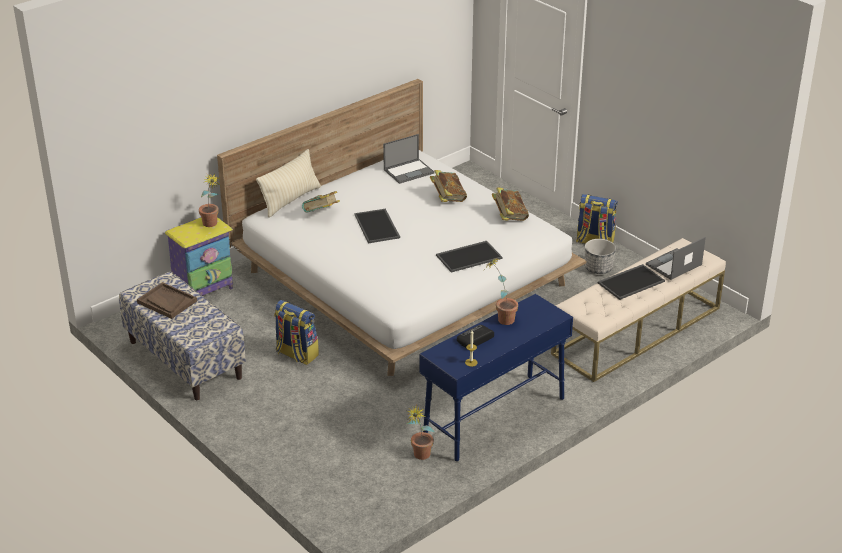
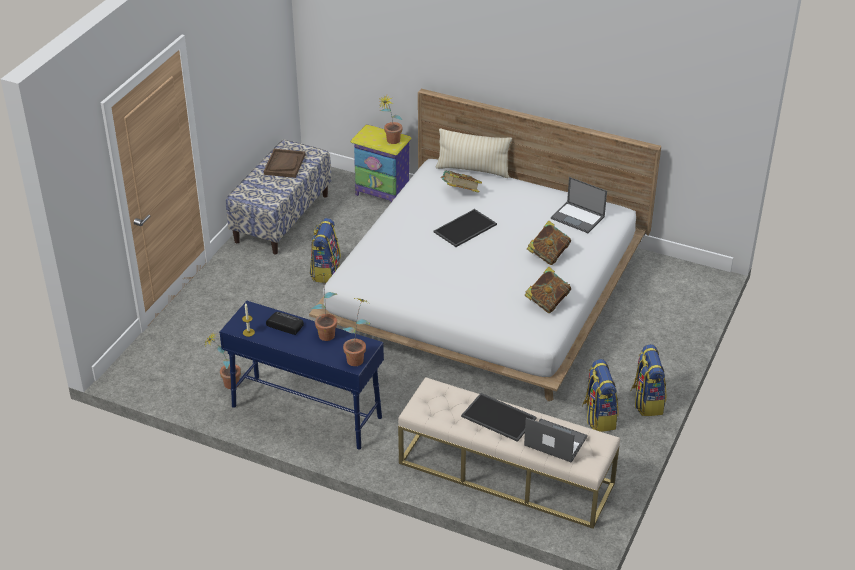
camera: 65 degrees right, 5 degrees up
tray [436,241,502,273] -> none
planter [585,239,616,274] -> backpack [582,359,619,432]
none -> potted plant [343,298,371,366]

